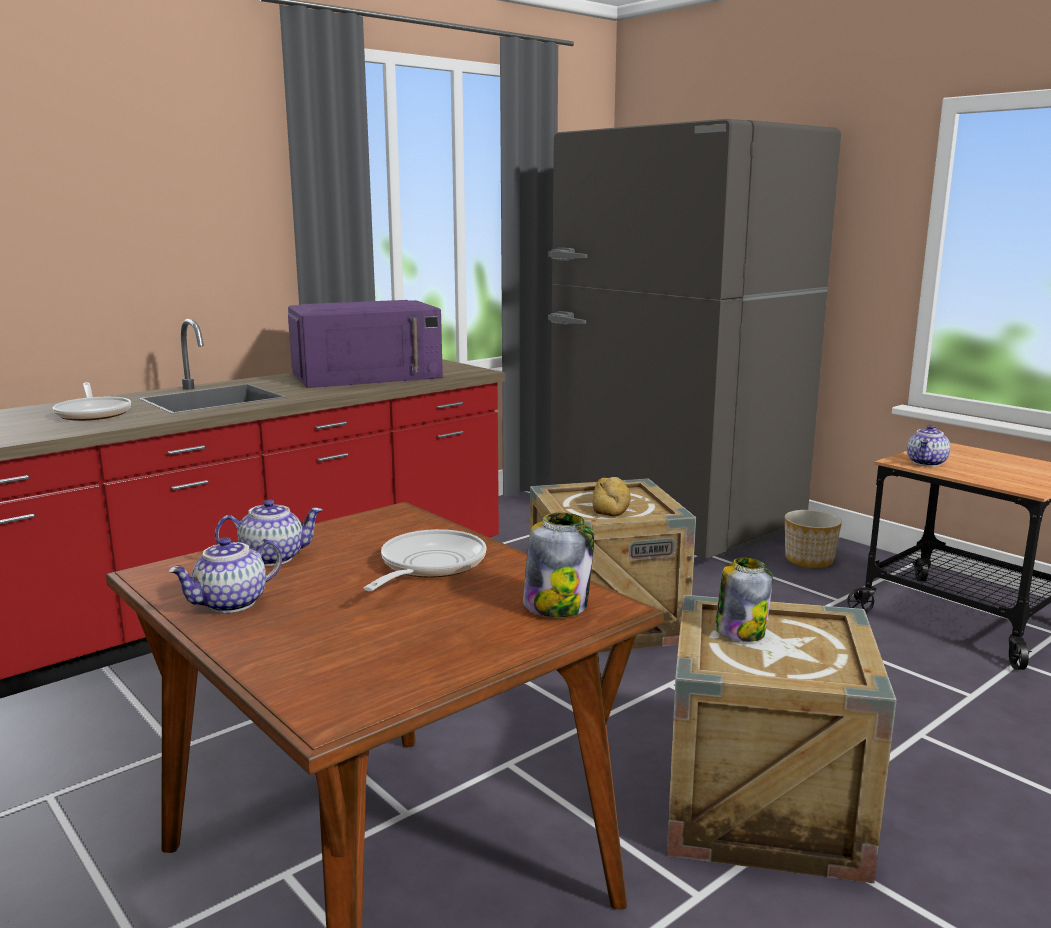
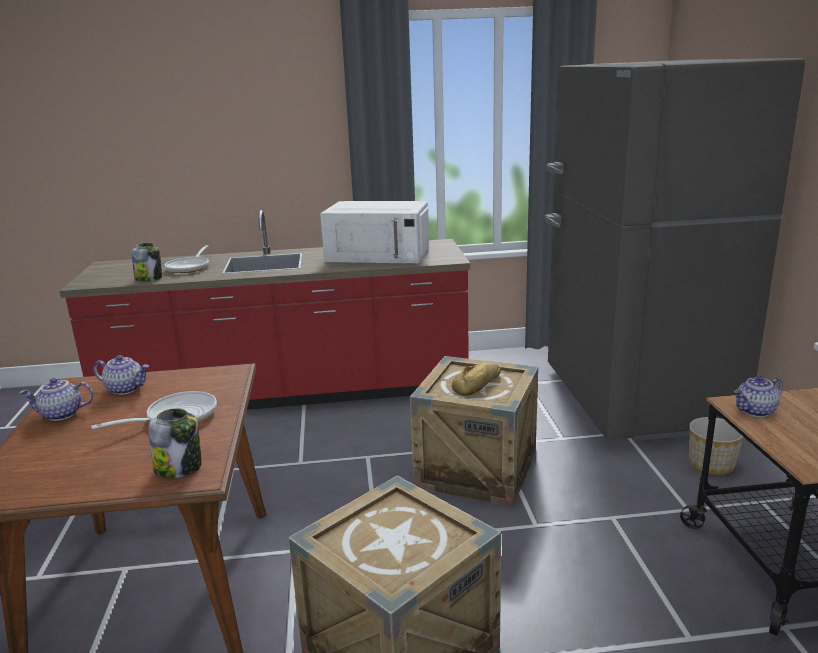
camera: 35 degrees right, 5 degrees up
purple microwave [288,300,443,388] -> white microwave [320,201,429,263]
jar [715,557,773,642] -> jar moved to [132,243,162,281]

